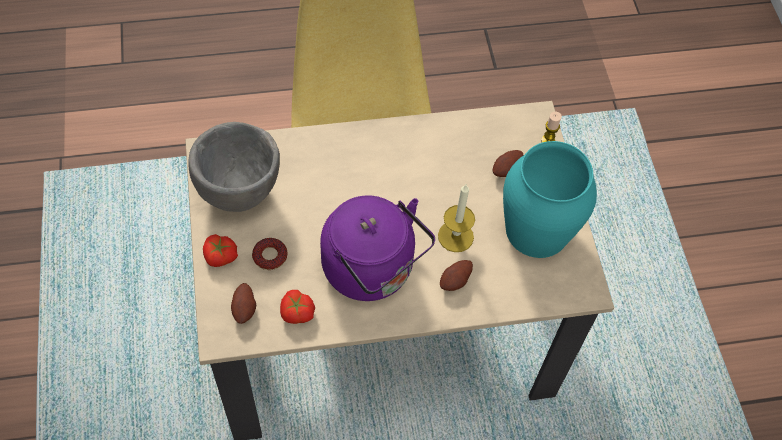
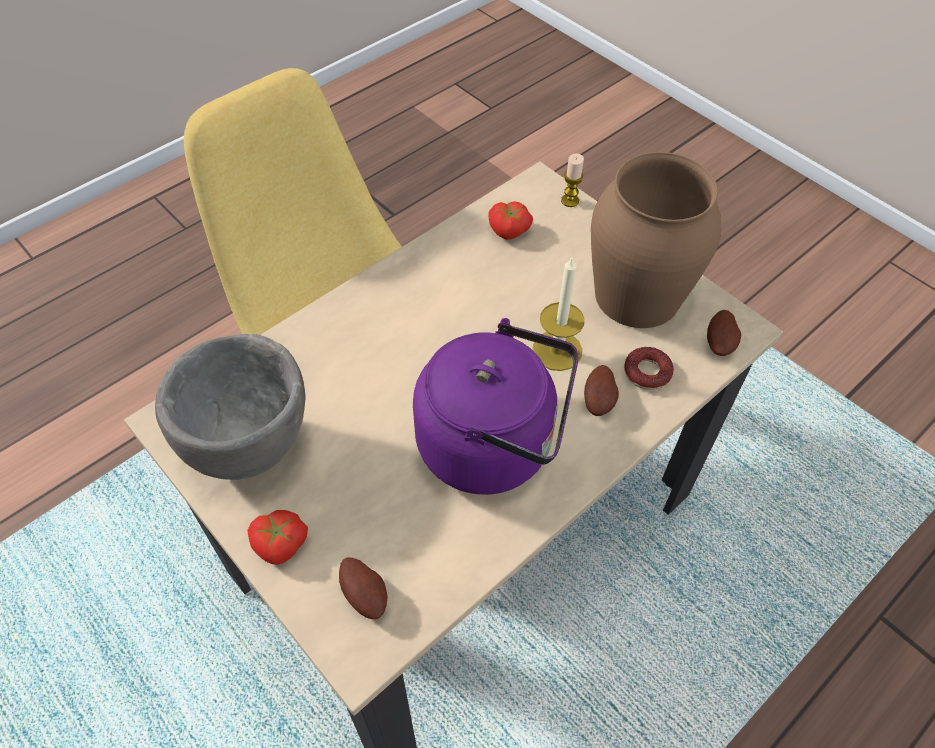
camera: 30 degrees left, 5 degrees down
donut [252,238,288,270] -> donut moved to [624,347,674,390]
tomato [280,290,315,324] -> tomato moved to [488,201,533,239]
potato [493,150,523,177] -> potato moved to [707,310,741,356]
turquoise vase [503,141,597,258] -> brown vase [591,152,721,328]

